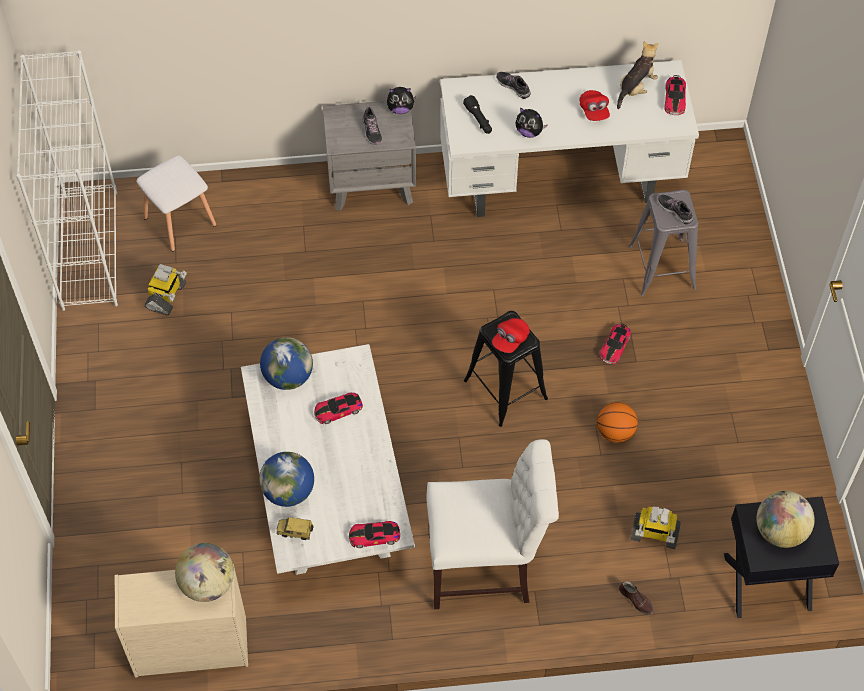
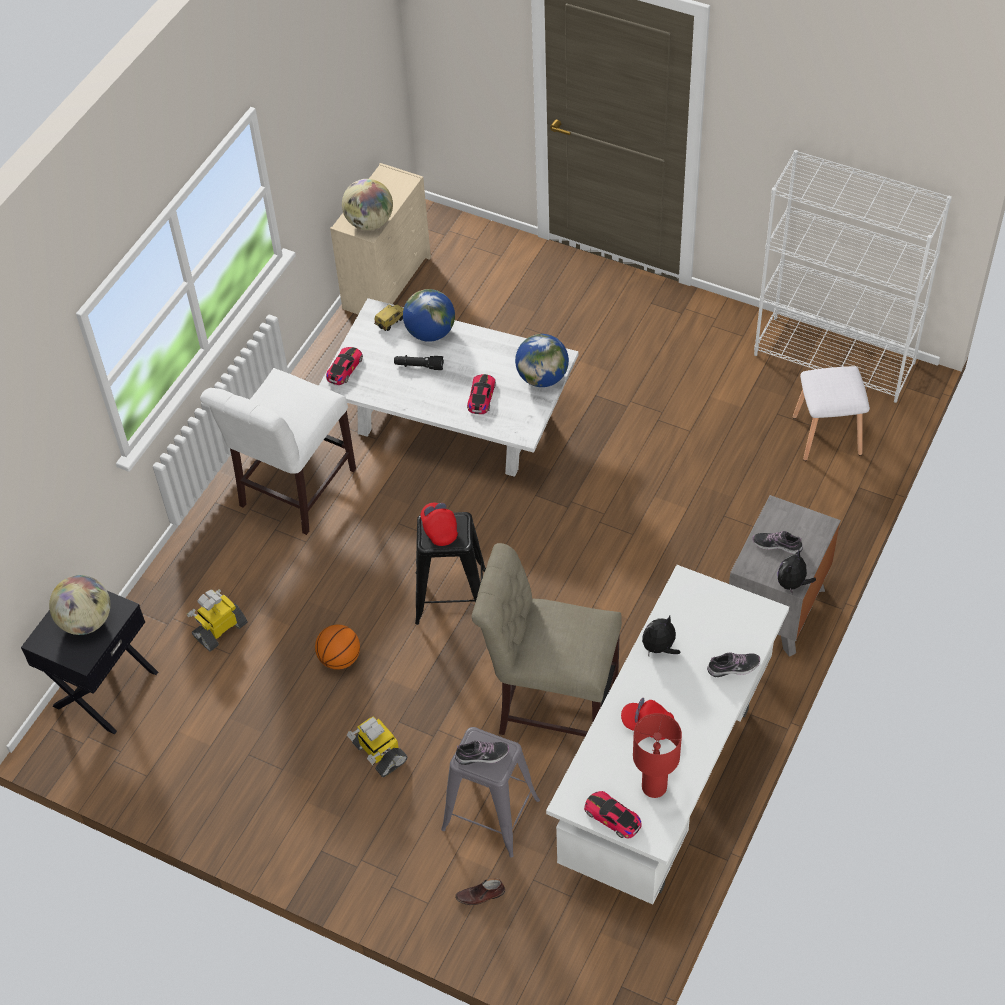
camera: 125 degrees right, 5 degrees down
toy robot [144,264,187,316] -> toy robot moved to [347,716,408,777]
black flashlight [463,95,492,134] -> black flashlight moved to [394,355,444,370]
toy car [600,324,631,364] -> none
plush toy [617,41,658,109] -> red table lamp [633,713,682,798]
brown shoe [619,580,655,615] -> brown shoe moved to [455,878,505,905]
none -> beige chair [471,543,622,737]

